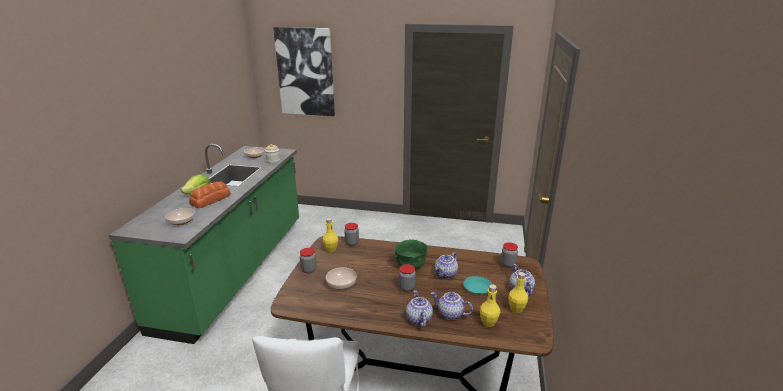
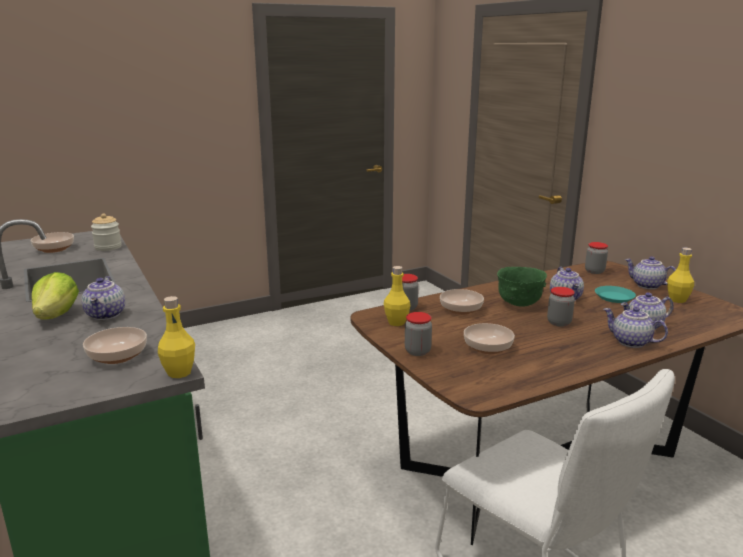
camera: 40 degrees left, 5 degrees down
bread [189,181,231,208] -> teapot [81,276,125,320]
picture [273,27,335,116] -> none
yellow bottle [480,284,500,327] -> yellow bottle moved to [158,296,195,378]
none -> bowl [440,289,484,315]

